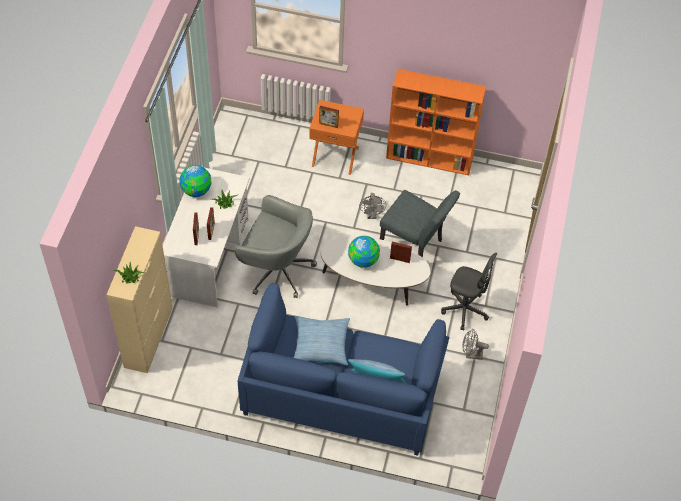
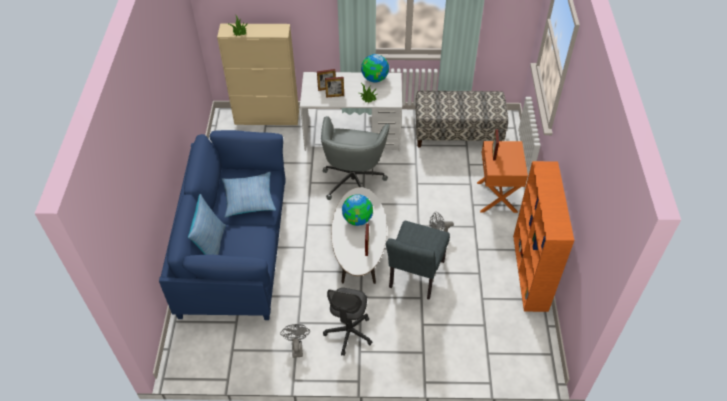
camera: 80 degrees right, 5 degrees down
none -> bench [415,91,508,148]

